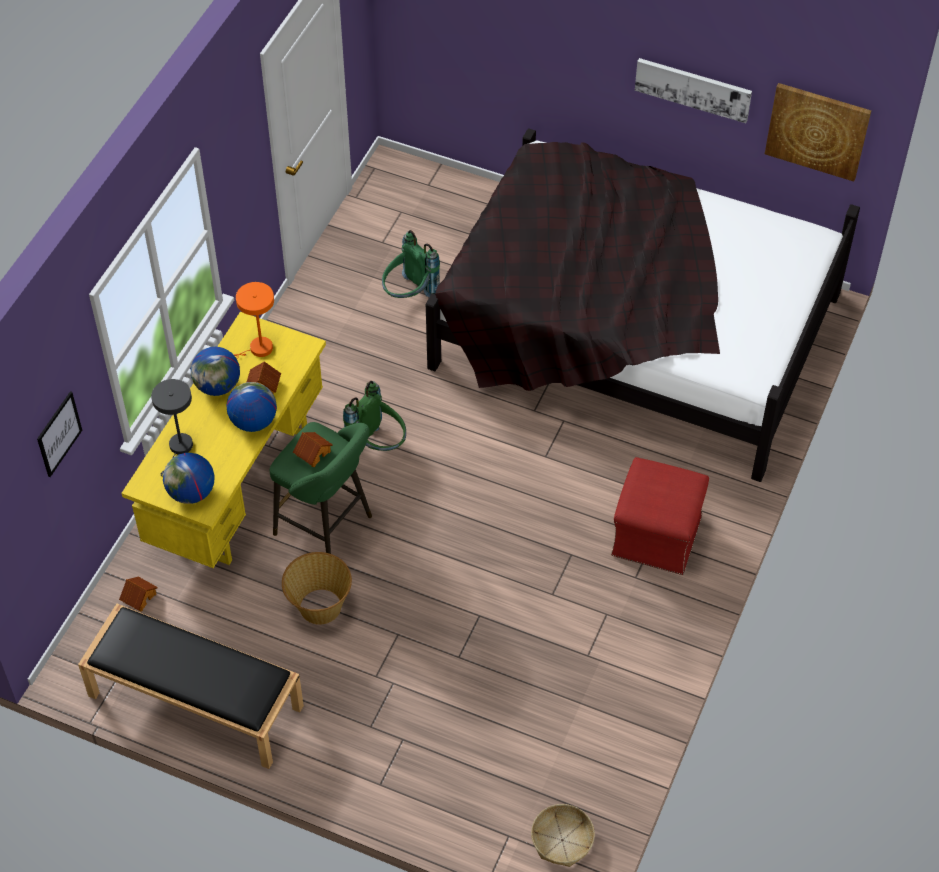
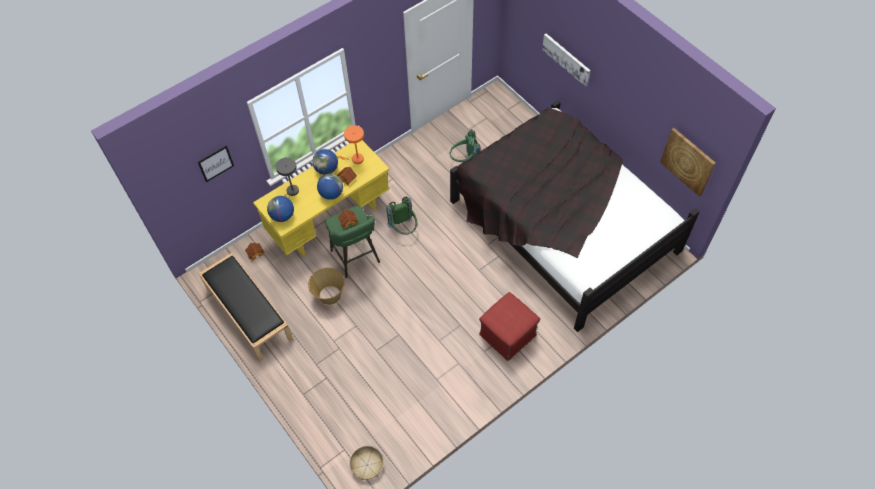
camera: 30 degrees right, 5 degrees up
picture [635,58,752,123] -> picture moved to [542,34,591,87]

